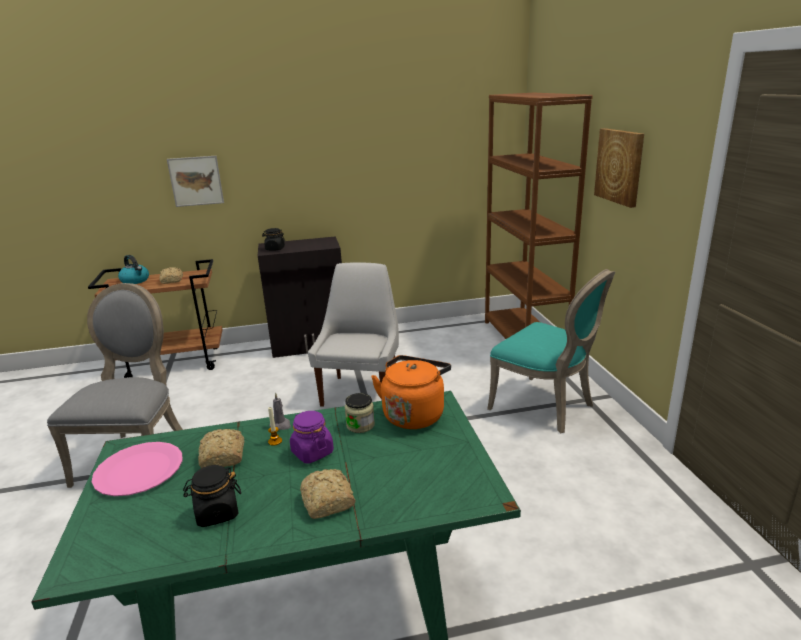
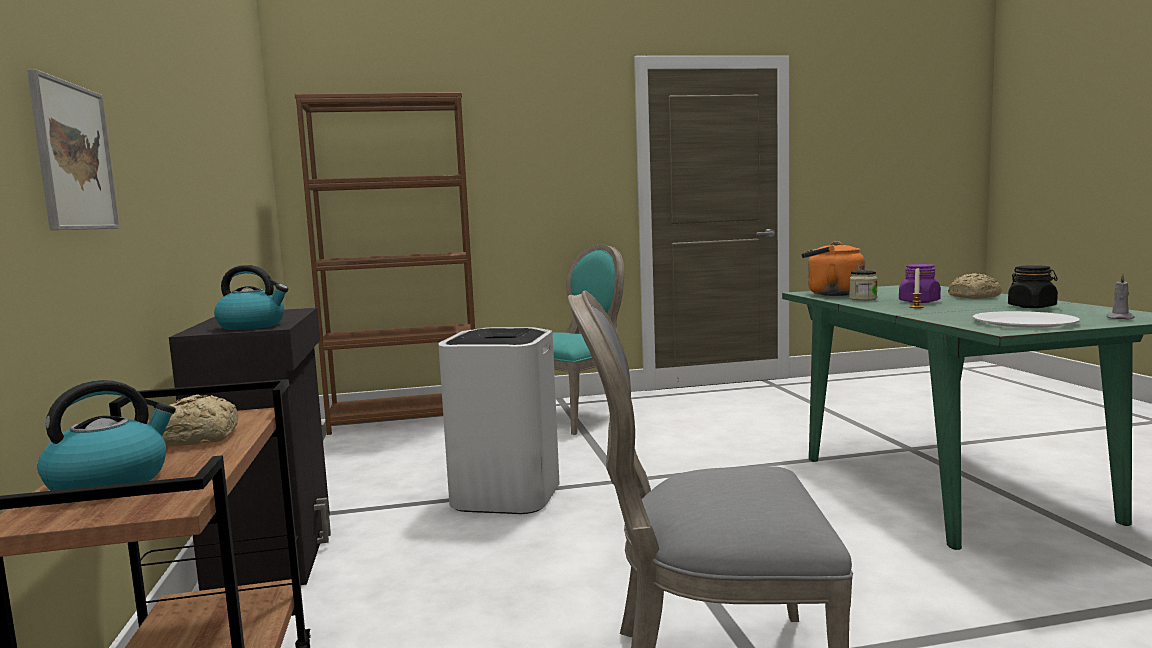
camera: 90 degrees left, 15 degrees down
pink plate [92,442,183,496] -> white plate [972,311,1080,328]
bread [198,429,244,468] -> none
black jar [262,228,285,251] -> kettle [214,265,288,330]
grey candle [269,393,291,430] -> grey candle moved to [1106,273,1135,319]
white chair [308,262,399,407] -> white trash can [438,327,559,514]
picture [594,128,644,208] -> none

